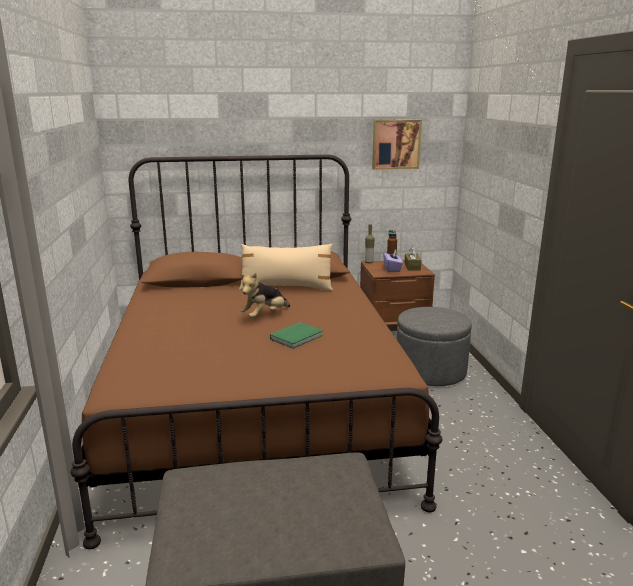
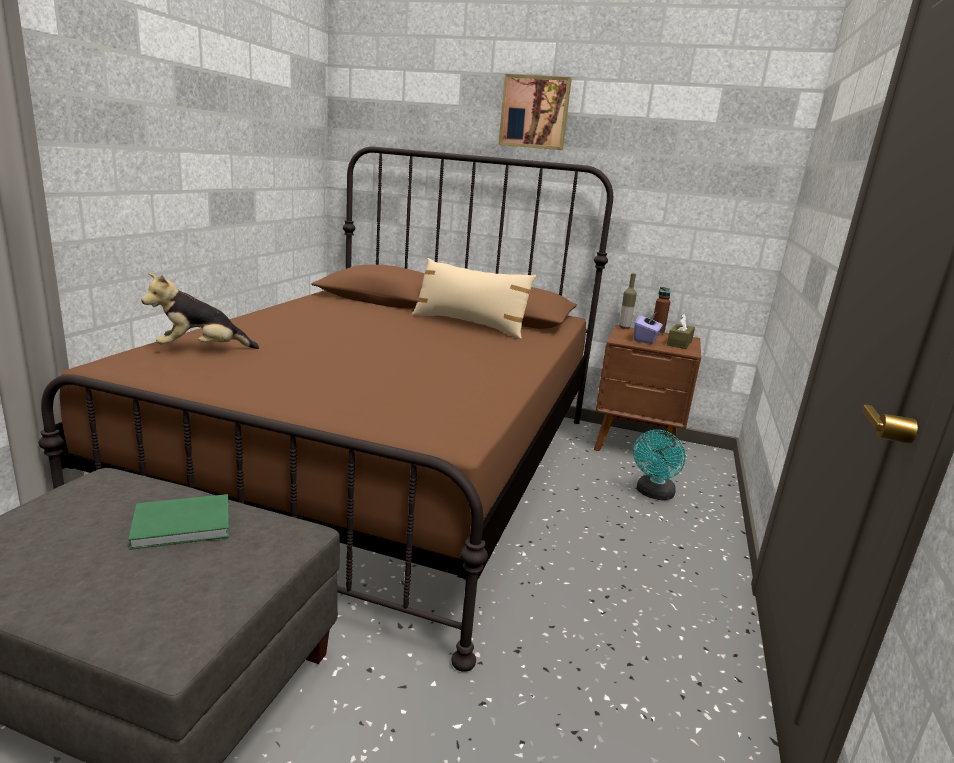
camera: 25 degrees right, 0 degrees up
plush toy [240,273,290,318] -> plush toy moved to [141,273,259,349]
green book [270,322,323,349] -> green book moved to [128,494,229,550]
picture [372,120,422,170] -> picture moved to [498,74,572,150]
grey ottoman [397,307,472,386] -> turquoise fan [633,430,686,500]

